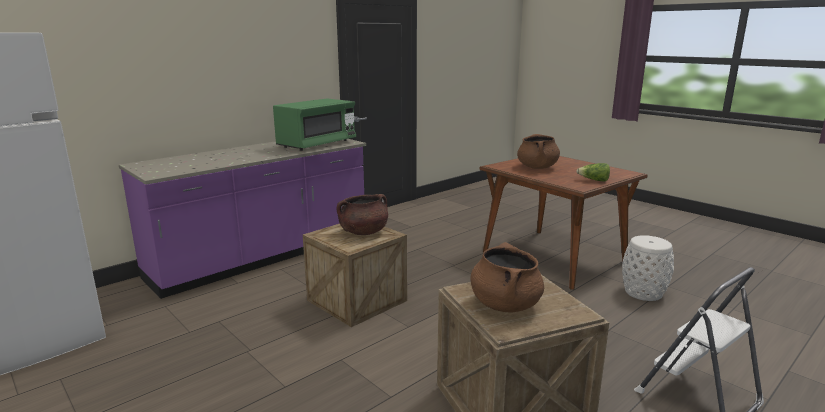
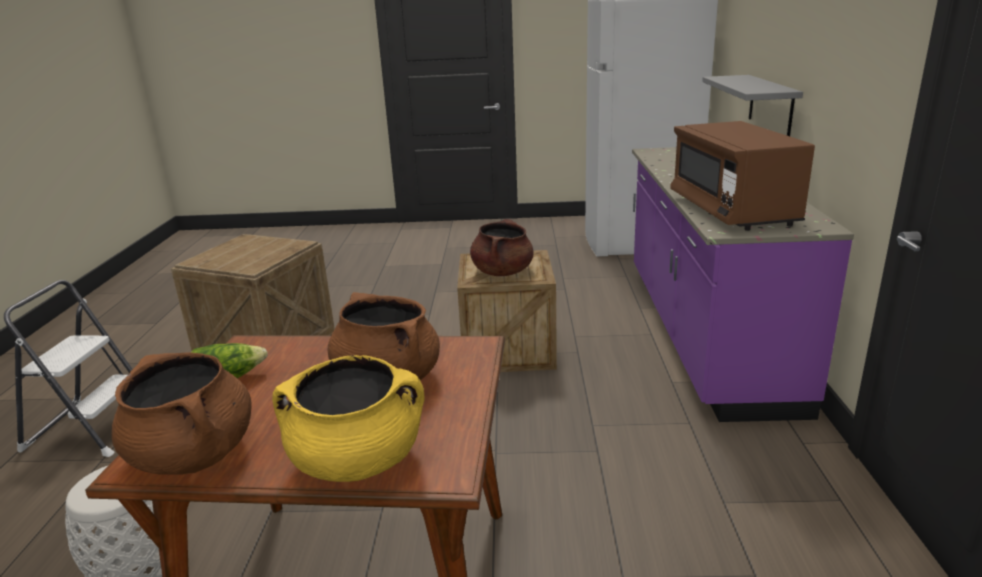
camera: 135 degrees right, 5 degrees up
green microwave [273,99,356,151] -> brown microwave [670,121,815,231]
brown cooking pot [470,242,544,312] -> brown cooking pot moved to [112,352,252,475]
none -> yellow cooking pot [272,355,424,482]
none -> grey shelf [702,75,803,136]

